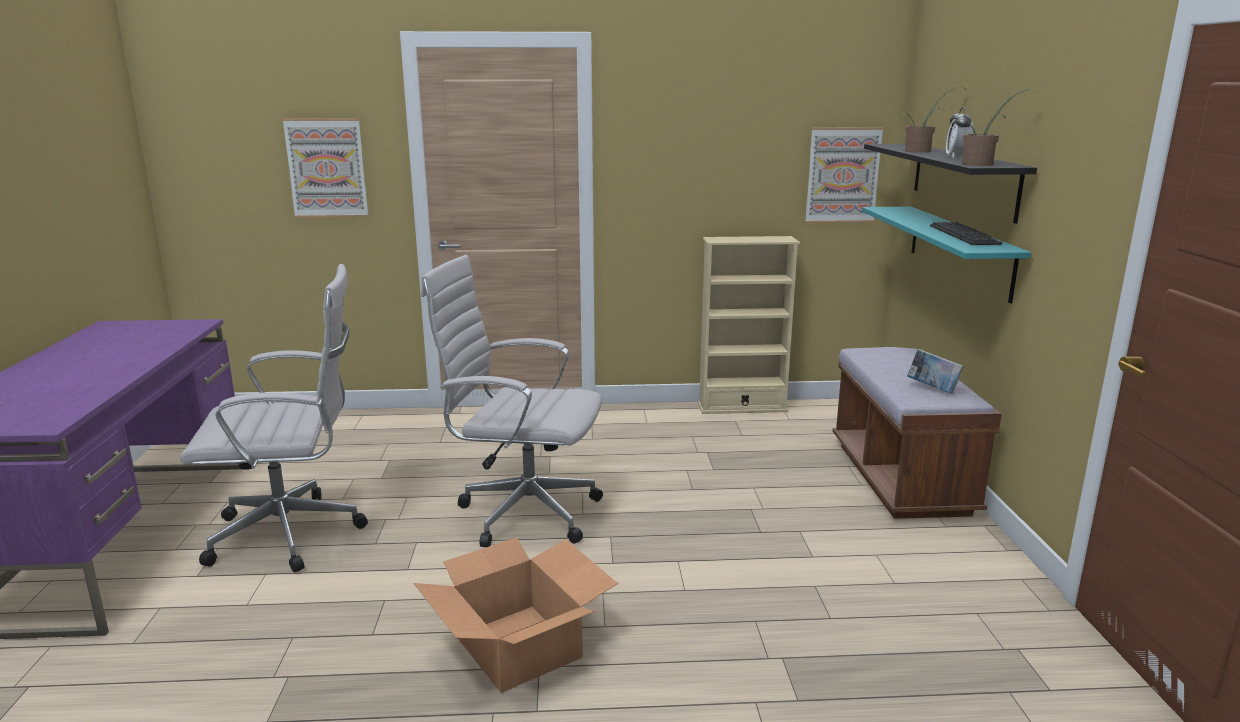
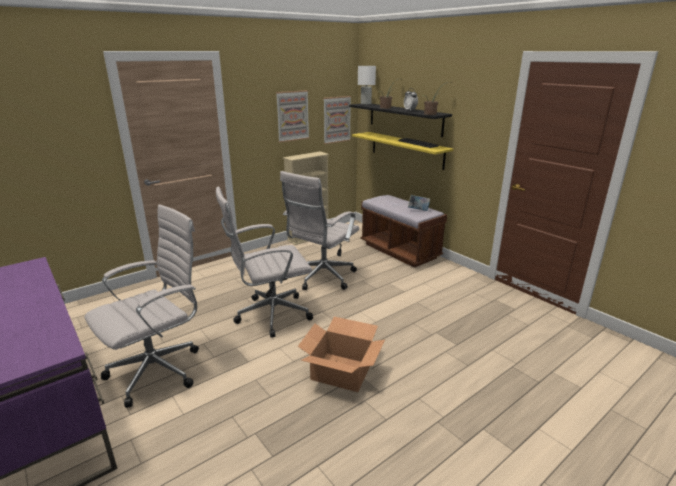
camera: 35 degrees left, 5 degrees up
picture [282,118,369,218] -> picture moved to [276,90,309,142]
turquoise shelf [862,207,1032,304] -> yellow shelf [352,132,453,170]
none -> white office chair [280,171,359,290]
none -> white table lamp [358,66,376,105]

